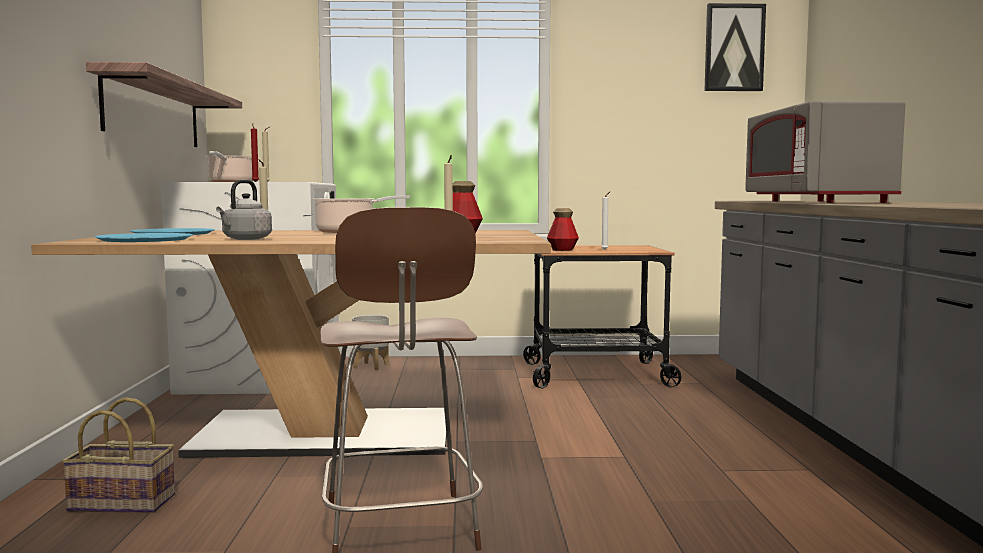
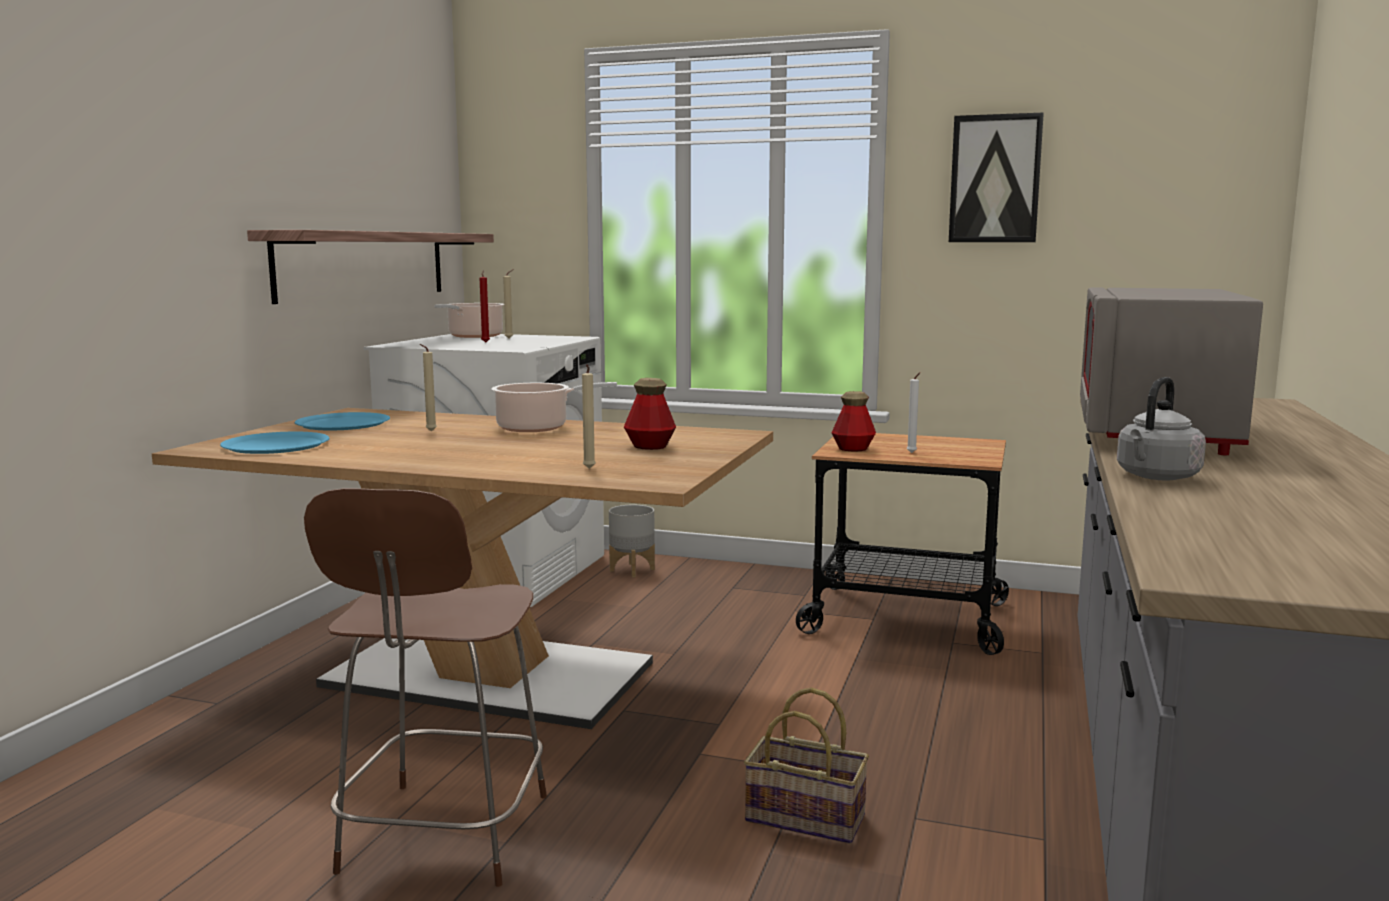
camera: 20 degrees right, 5 degrees up
basket [62,397,175,513] -> basket moved to [744,688,869,844]
grey kettle [216,180,272,240] -> grey kettle moved to [1117,377,1206,480]
picture [705,3,766,91] -> picture moved to [949,112,1044,242]

